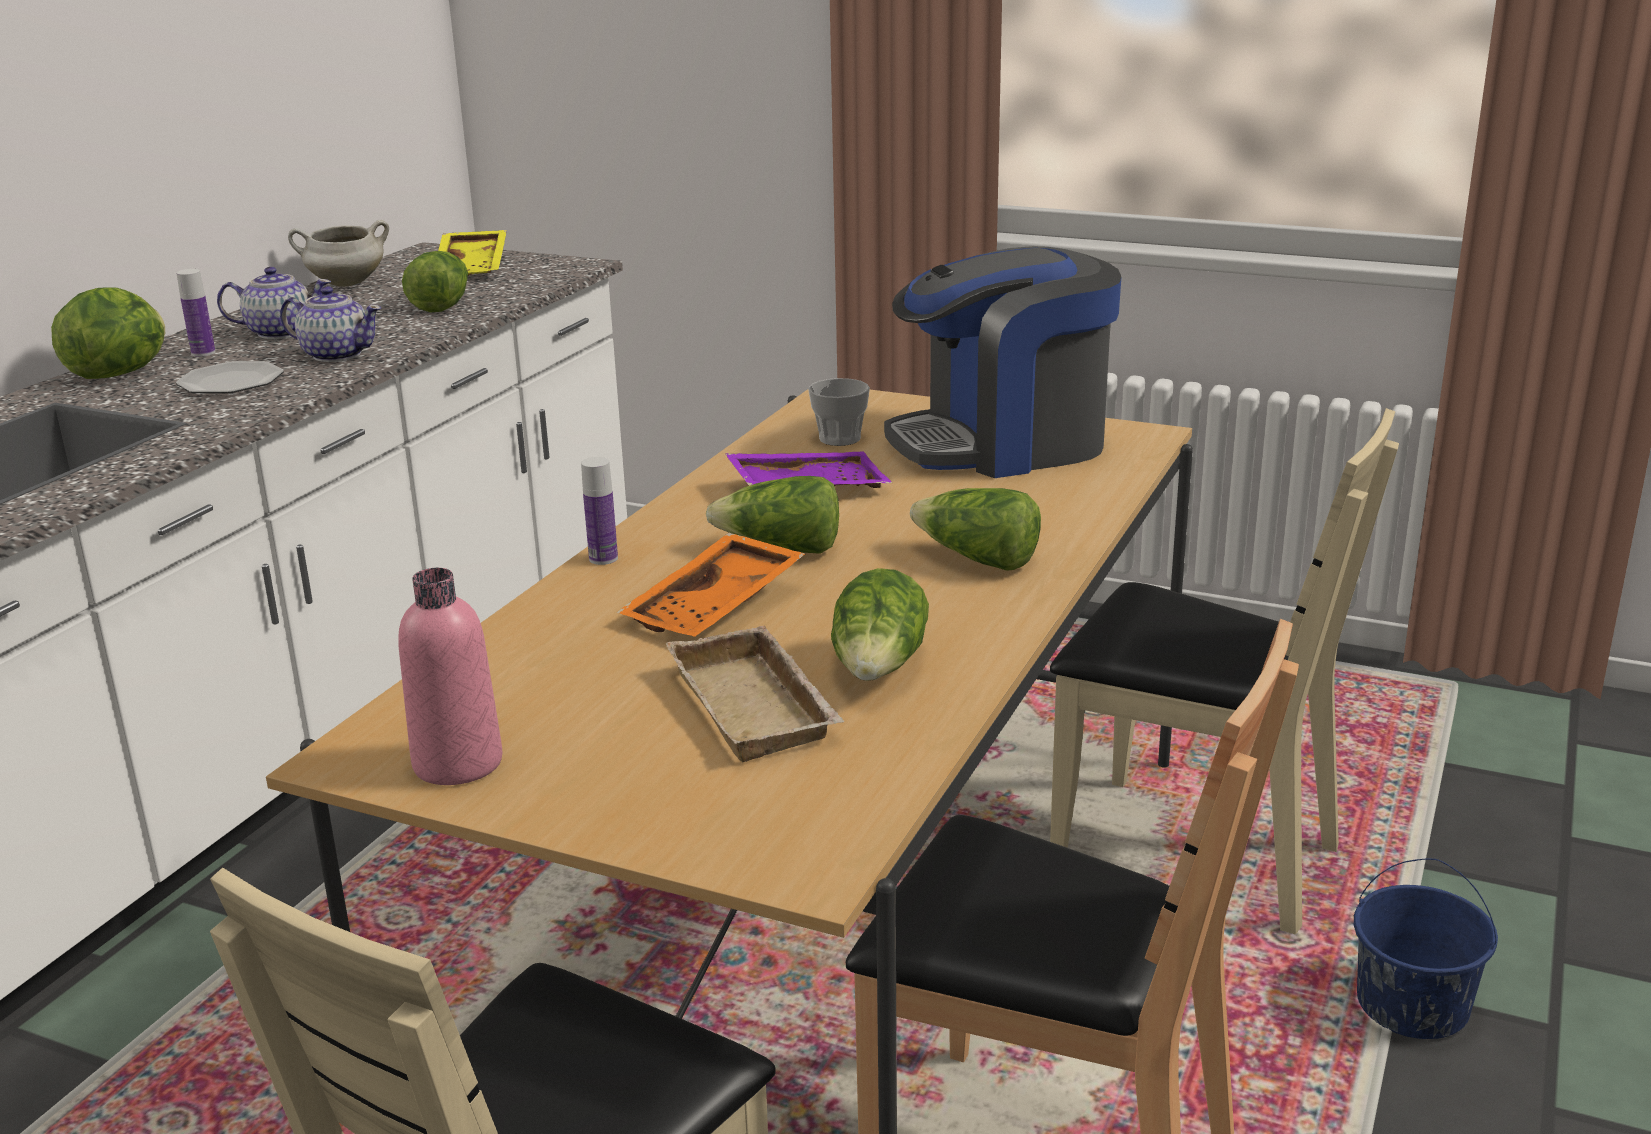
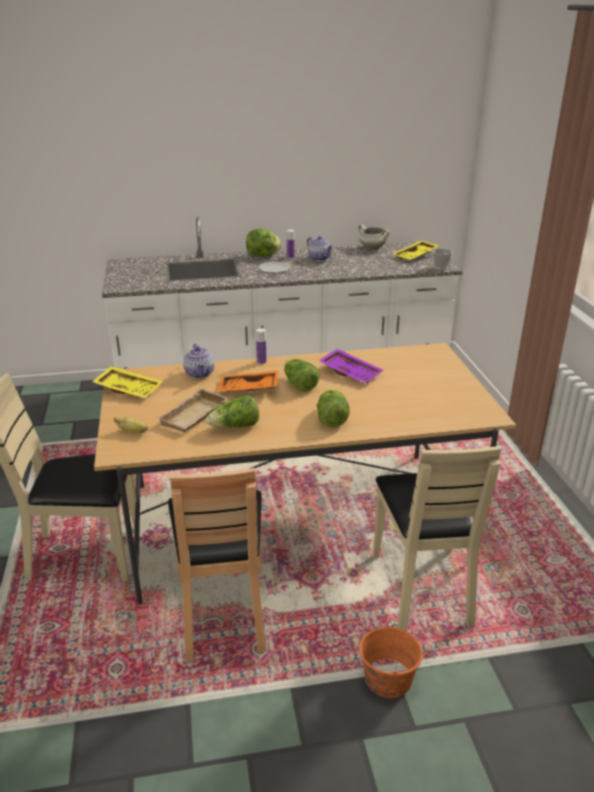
camera: 55 degrees right, 5 degrees up
teapot [280,286,381,362] -> teapot moved to [183,344,215,379]
pink bottle [398,568,503,785] -> yellow tray [92,366,163,398]
lettuce [402,251,468,313] -> none
cup [808,378,870,446] -> cup moved to [433,249,453,271]
coffee machine [884,246,1121,478] -> none
blue bucket [1354,858,1498,1039] -> orange bucket [359,619,423,698]
none -> banana [114,417,148,433]

